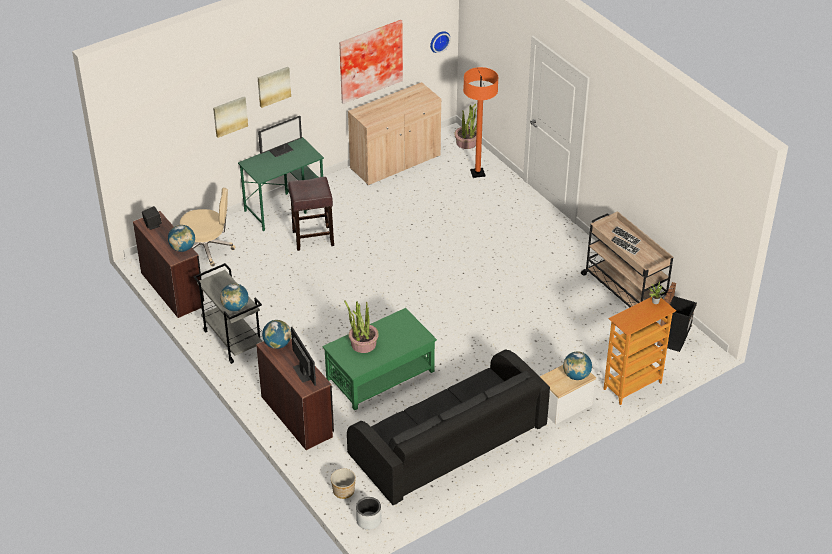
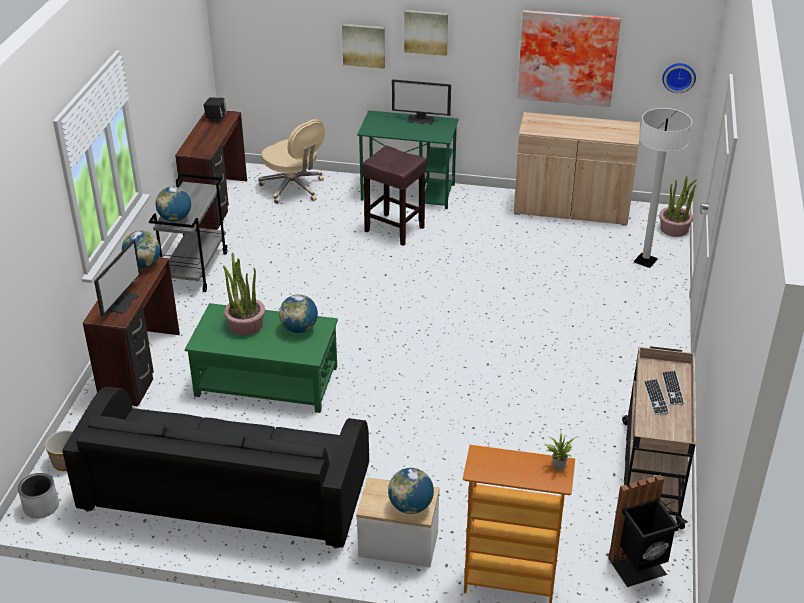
camera: 45 degrees right, 5 degrees down
globe [168,225,195,252] -> globe moved to [279,294,318,333]
orange floor lamp [463,67,499,178] -> white floor lamp [634,108,692,268]

